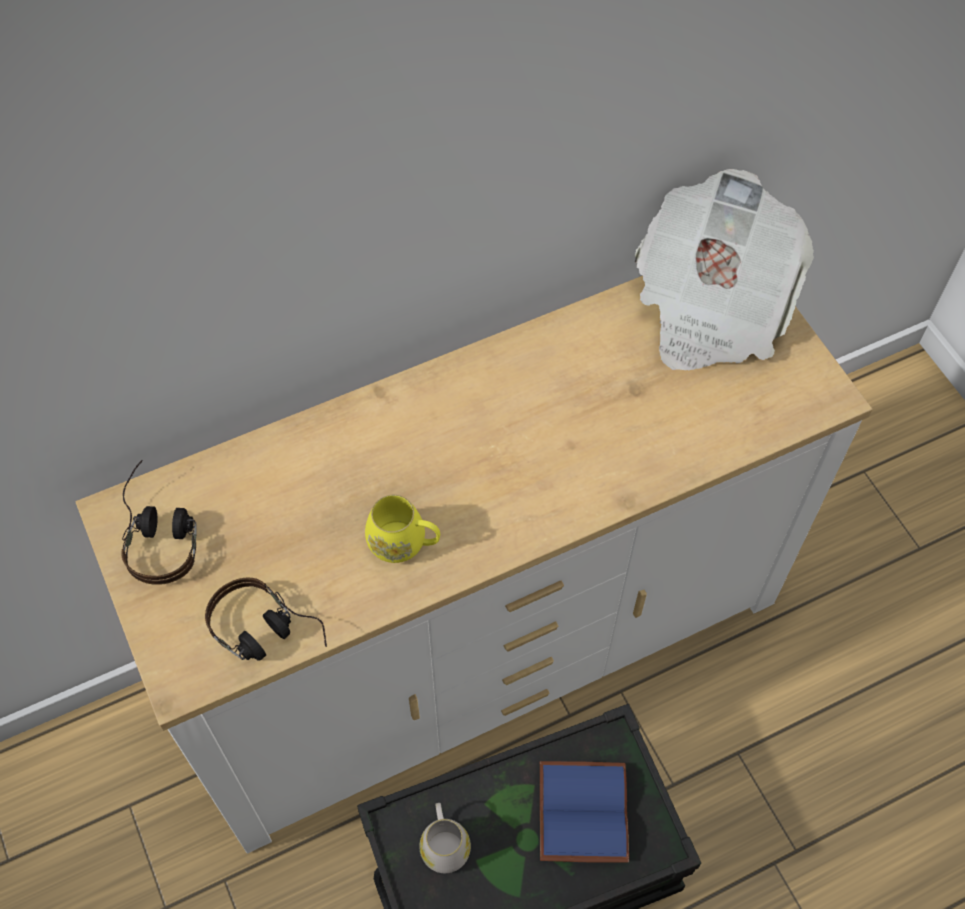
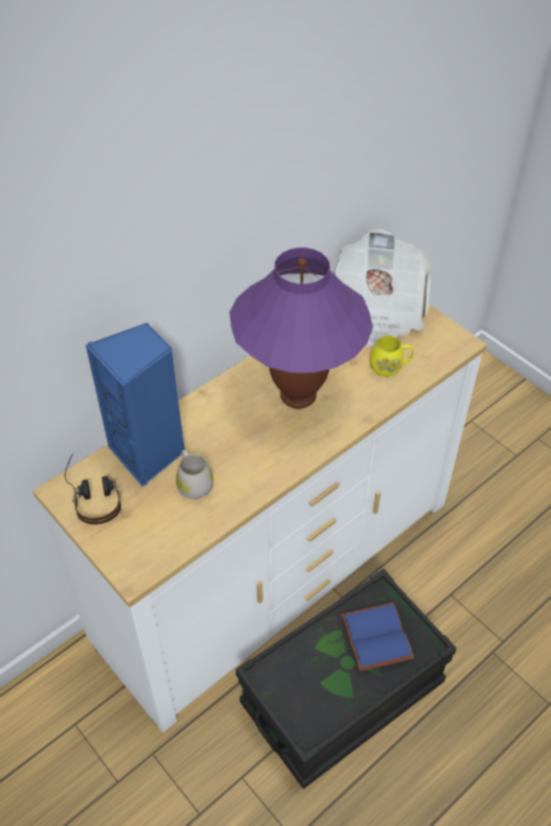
camera: 15 degrees left, 10 degrees down
headphones [205,578,327,660] -> none
yellow mug [365,495,440,563] -> yellow mug moved to [370,335,414,377]
white mug [419,803,471,873] -> white mug moved to [176,450,214,499]
none -> blue speaker [85,323,185,487]
none -> purple table lamp [229,248,373,409]

